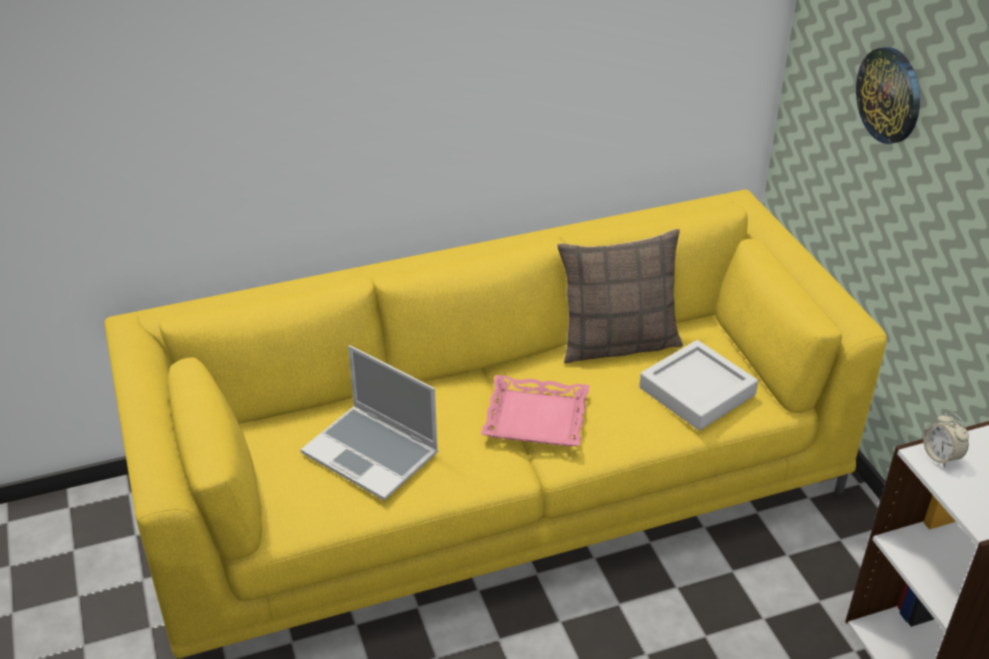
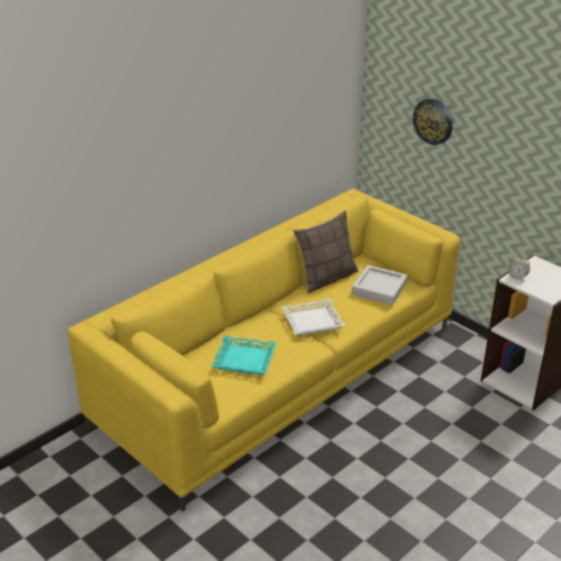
camera: 25 degrees left, 5 degrees down
laptop [300,345,438,501] -> turquoise tray [211,336,277,375]
pink tray [481,375,590,446] -> white tray [282,299,345,335]

